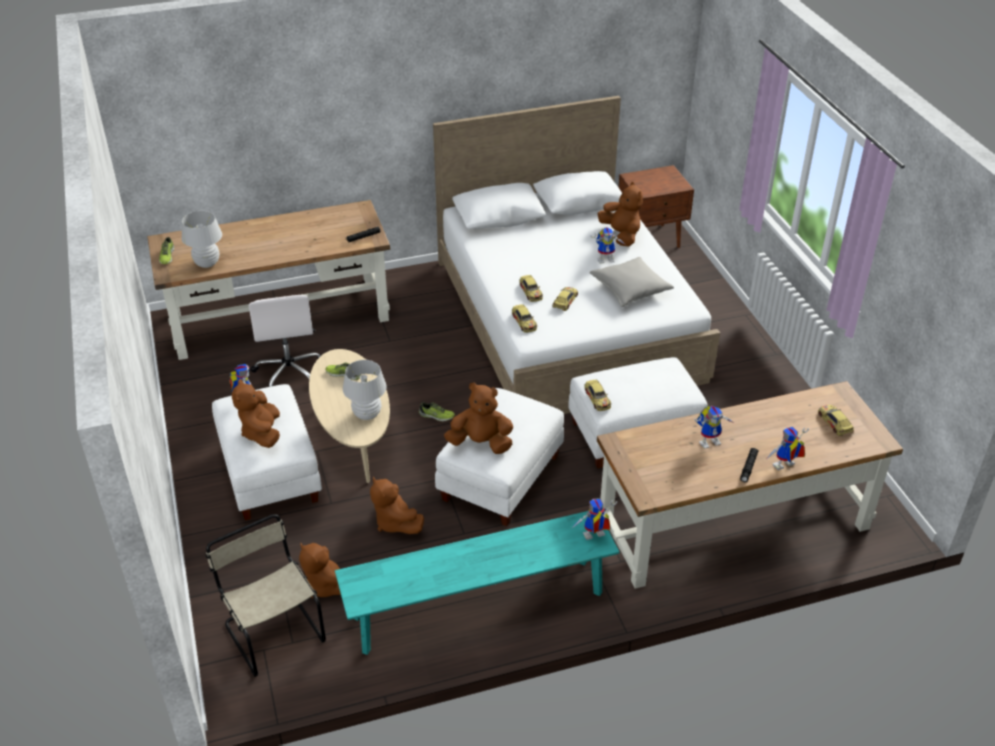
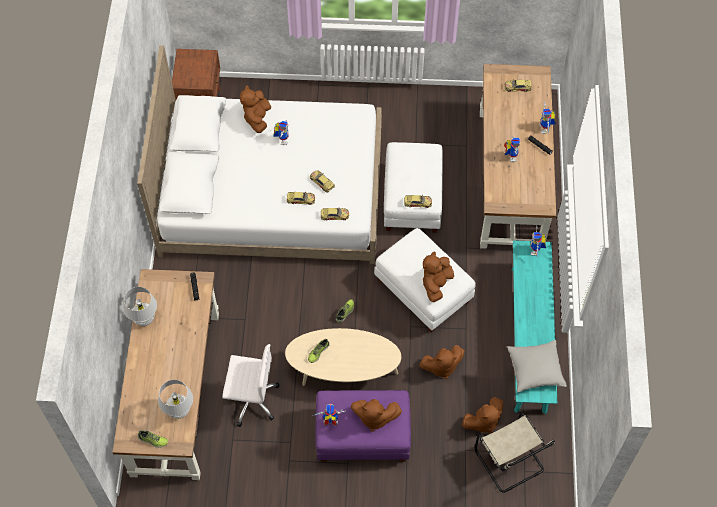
camera: 70 degrees left, 20 degrees up
beige chair [206,514,326,677] -> beige chair turned 105 degrees counterclockwise [475,412,555,493]
white ottoman [212,384,322,520] -> purple ottoman [316,390,411,462]
white table lamp [343,360,387,420] -> white table lamp moved to [123,287,157,326]
grey pillow [589,257,674,307] -> grey pillow moved to [507,340,567,392]
brown plush toy [598,182,643,247] -> brown plush toy turned 75 degrees counterclockwise [240,85,271,133]

